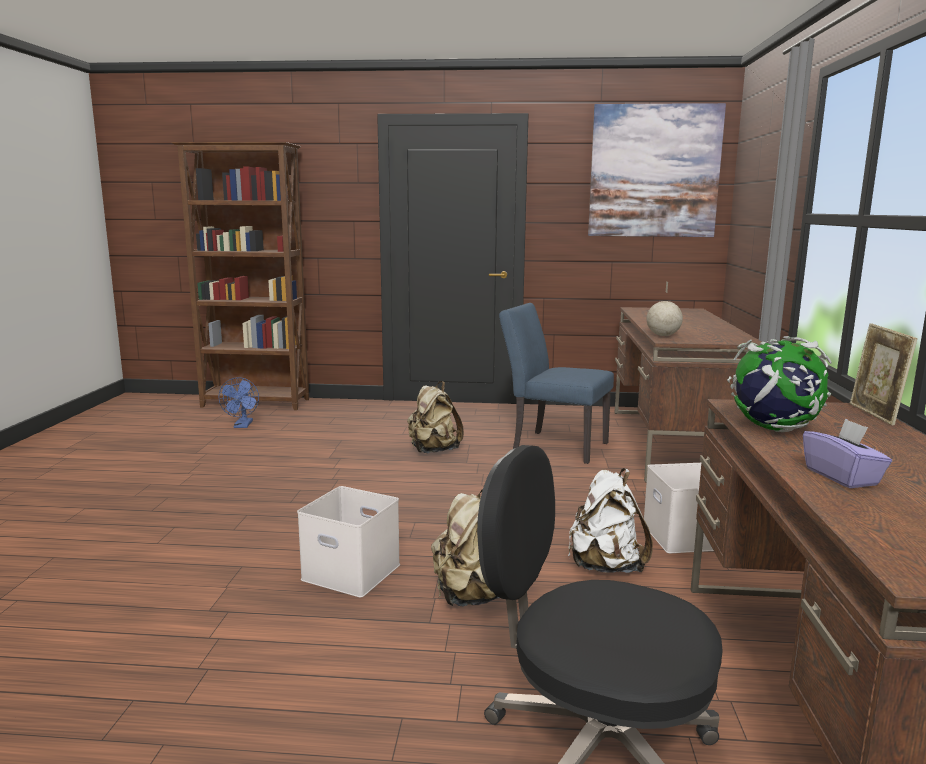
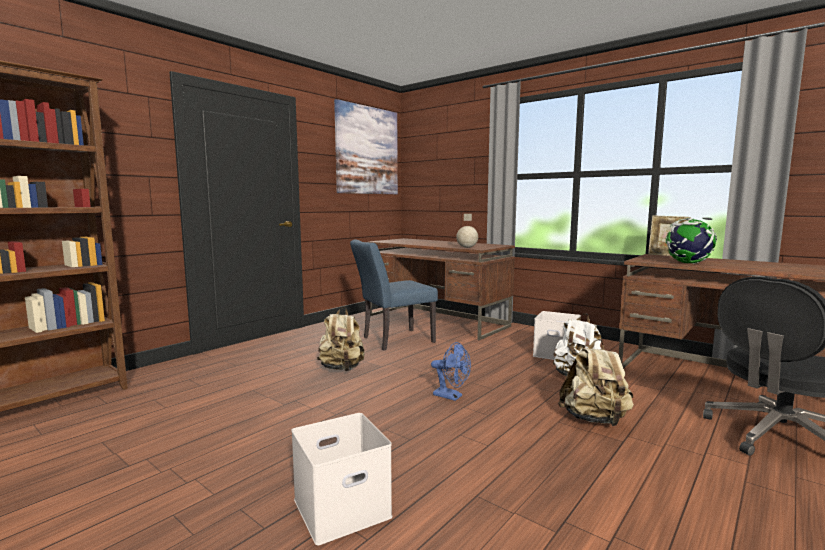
camera: 55 degrees left, 5 degrees down
blue fan [218,377,259,428] -> blue fan moved to [431,342,471,401]
white storage box [297,486,400,598] -> white storage box moved to [291,413,392,545]
purple tissue box [803,418,892,488] -> none

